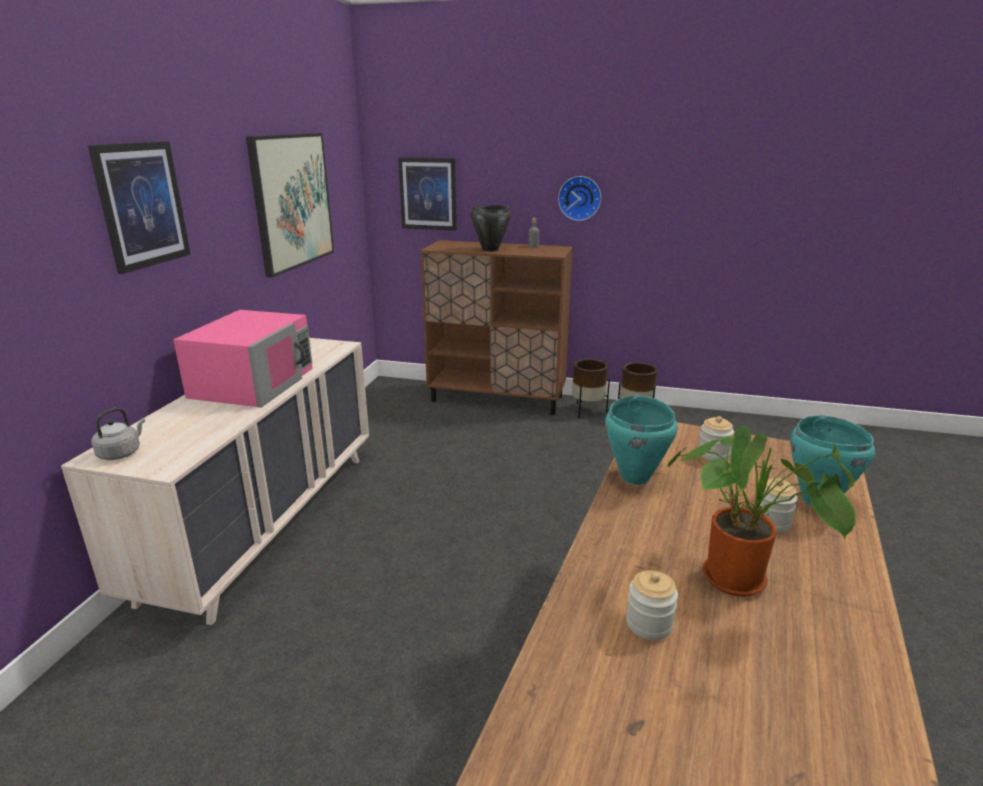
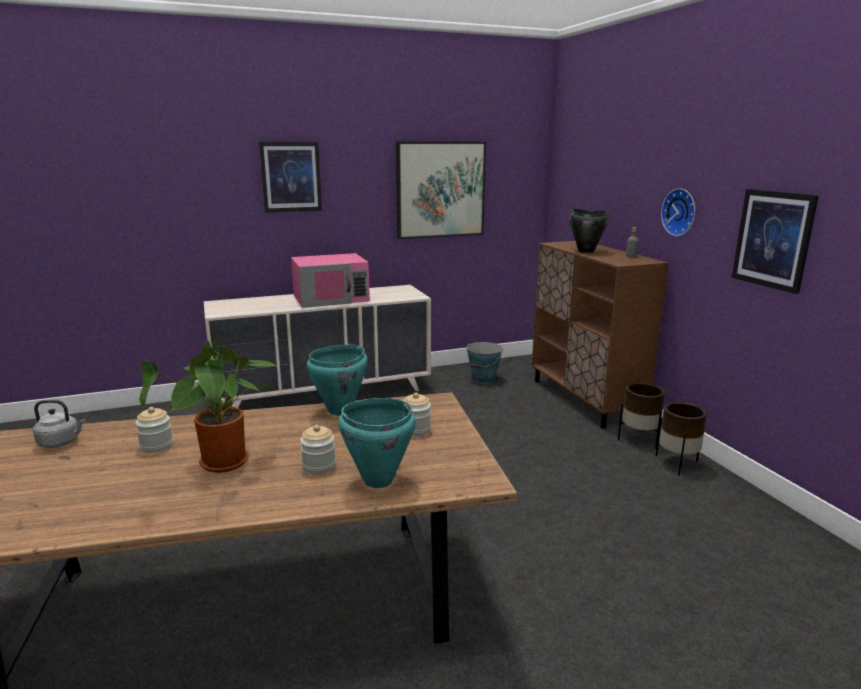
camera: 55 degrees right, 5 degrees down
grey kettle [91,407,145,460] -> grey kettle moved to [33,400,86,448]
picture [398,157,457,231] -> picture moved to [732,189,819,294]
none -> bucket [465,342,503,384]

